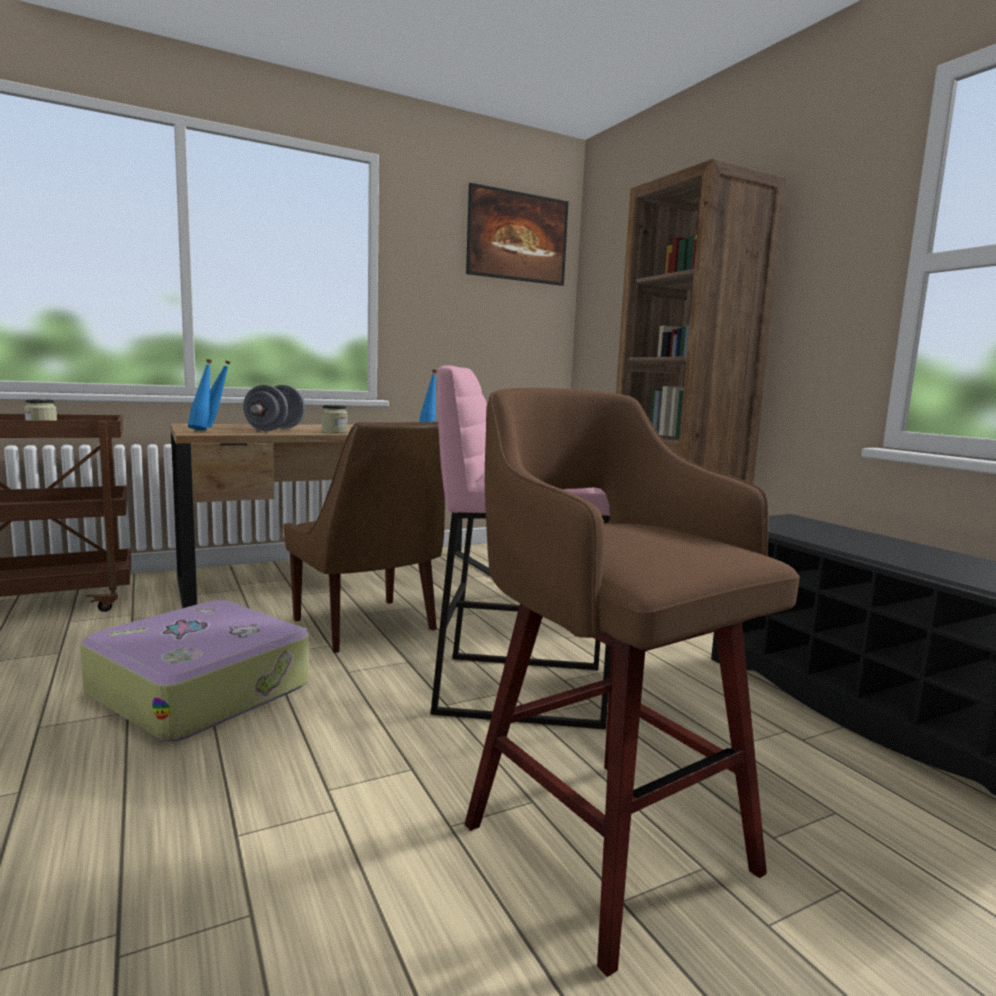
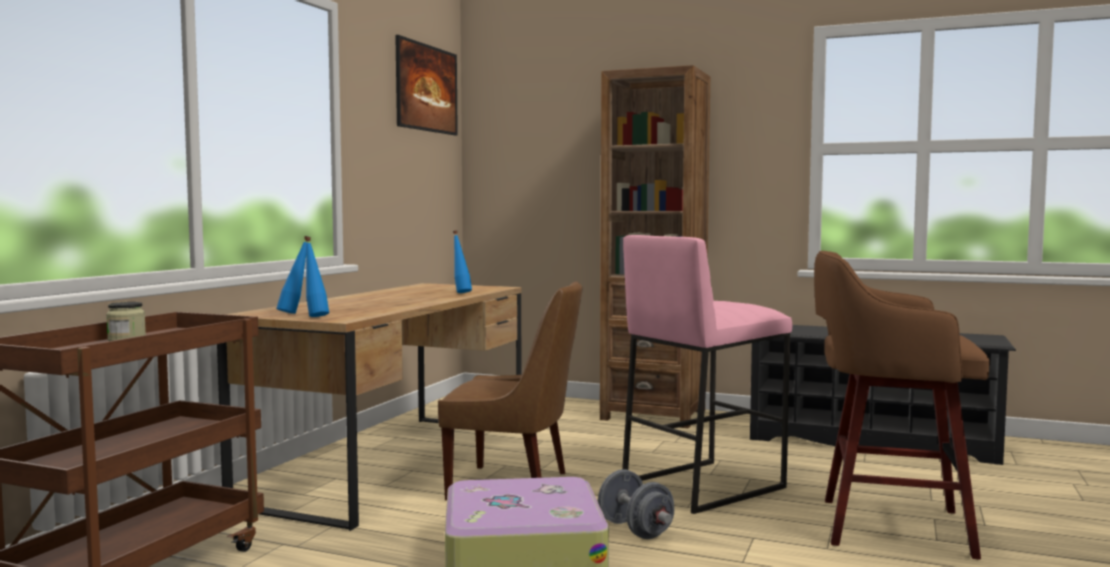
camera: 40 degrees left, 5 degrees down
grey dumbbell [243,385,305,431] -> grey dumbbell moved to [598,469,674,539]
jar [322,405,348,434] -> none

